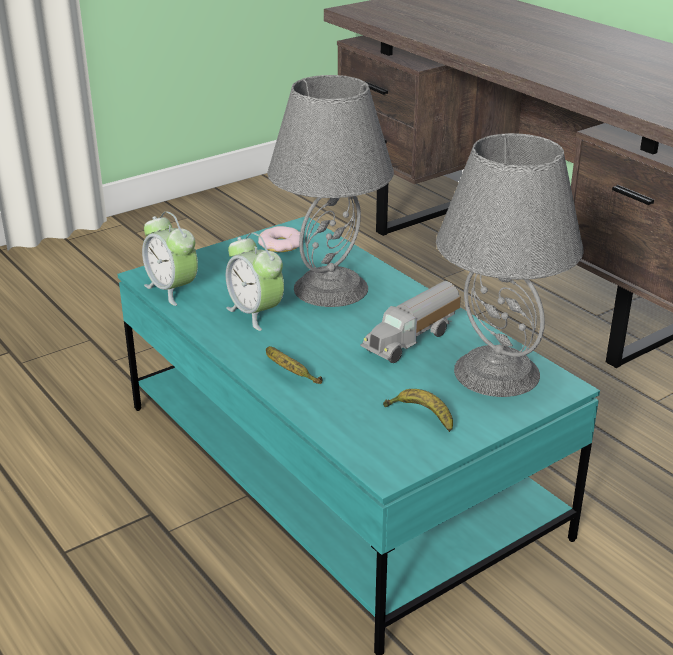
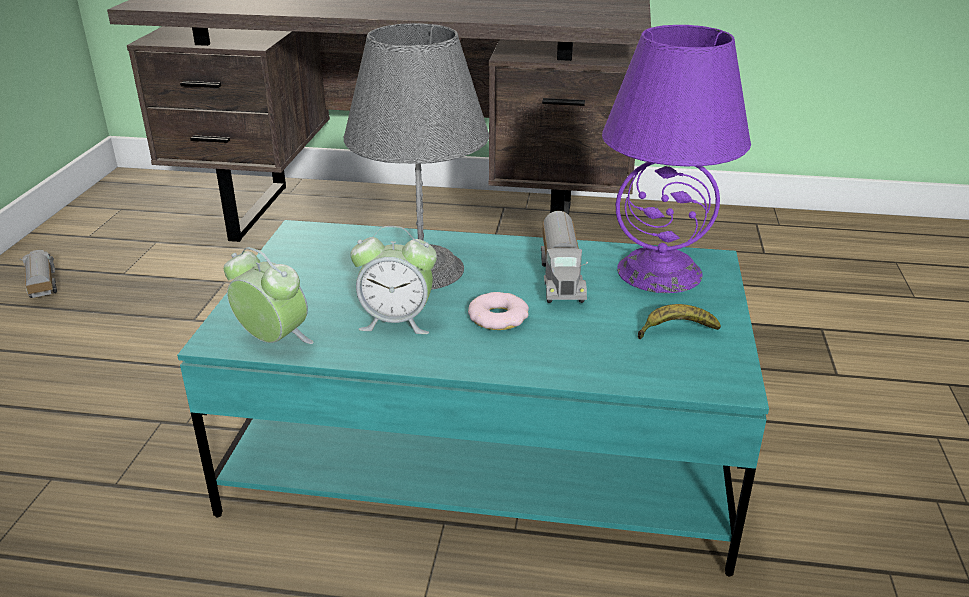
camera: 45 degrees left, 0 degrees up
alarm clock [142,211,198,306] -> alarm clock turned 150 degrees counterclockwise [224,247,314,344]
donut [258,226,300,252] -> donut moved to [468,292,529,330]
banana [266,346,323,384] -> none
grey table lamp [436,133,584,397] -> purple table lamp [602,25,751,293]
none -> toy truck [20,250,57,298]

